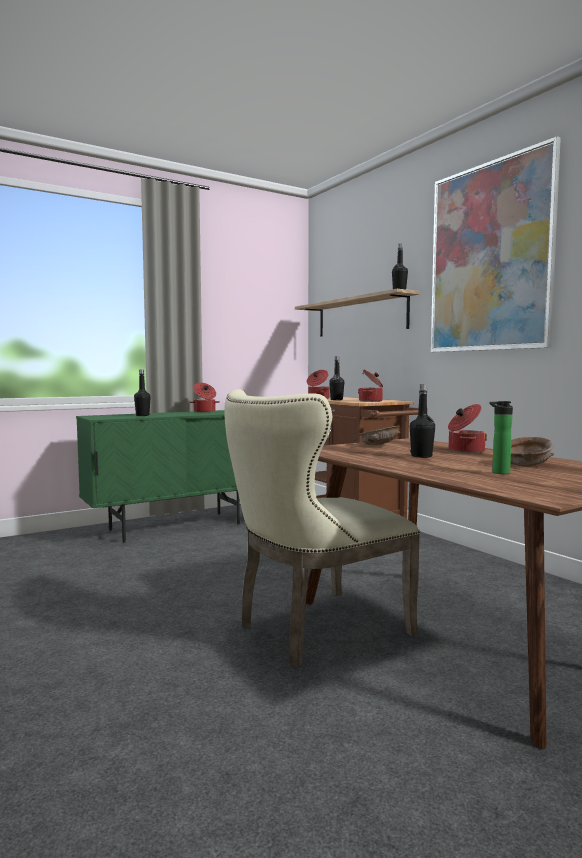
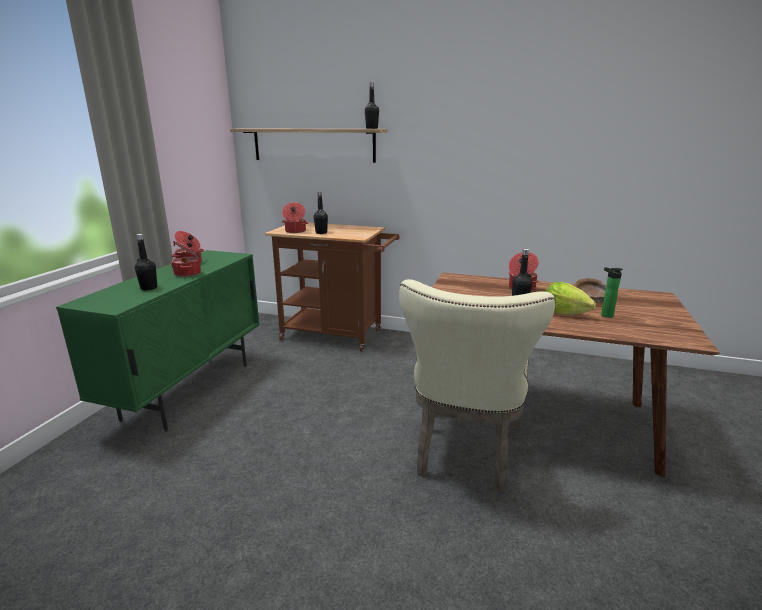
camera: 40 degrees left, 15 degrees up
cooking pot [358,370,383,402] -> cooking pot moved to [171,241,201,277]
brown bowl [359,426,400,445] -> none
picture [431,136,561,352] -> none
none -> lettuce [546,282,596,315]

